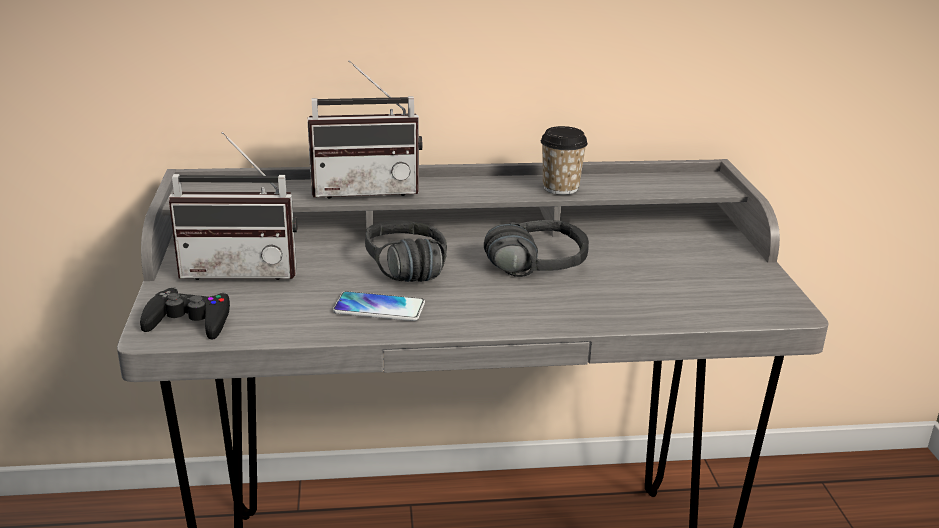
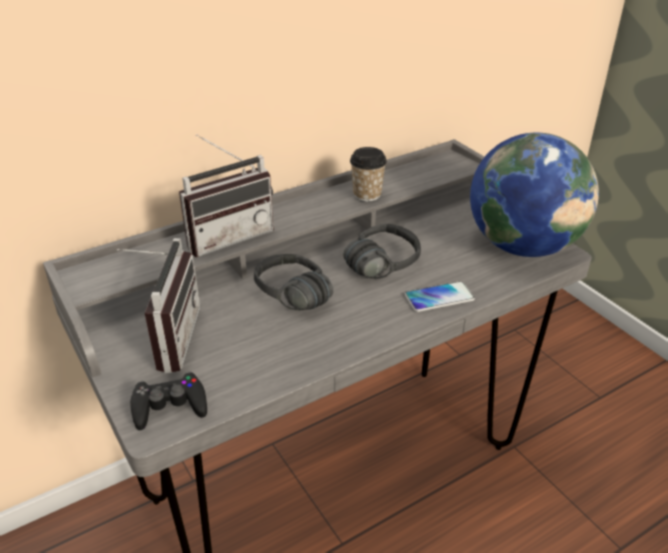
camera: 25 degrees left, 10 degrees up
radio [169,132,298,280] -> radio turned 60 degrees counterclockwise [117,238,200,373]
phone [333,291,425,321] -> phone moved to [405,281,475,312]
none -> globe [470,133,599,257]

